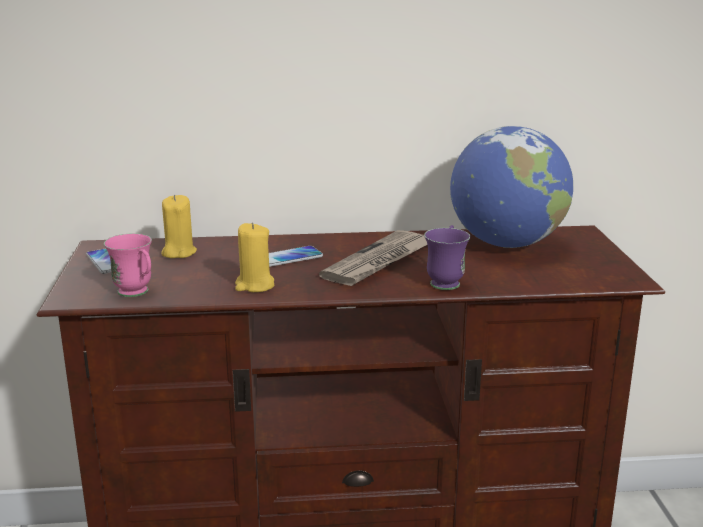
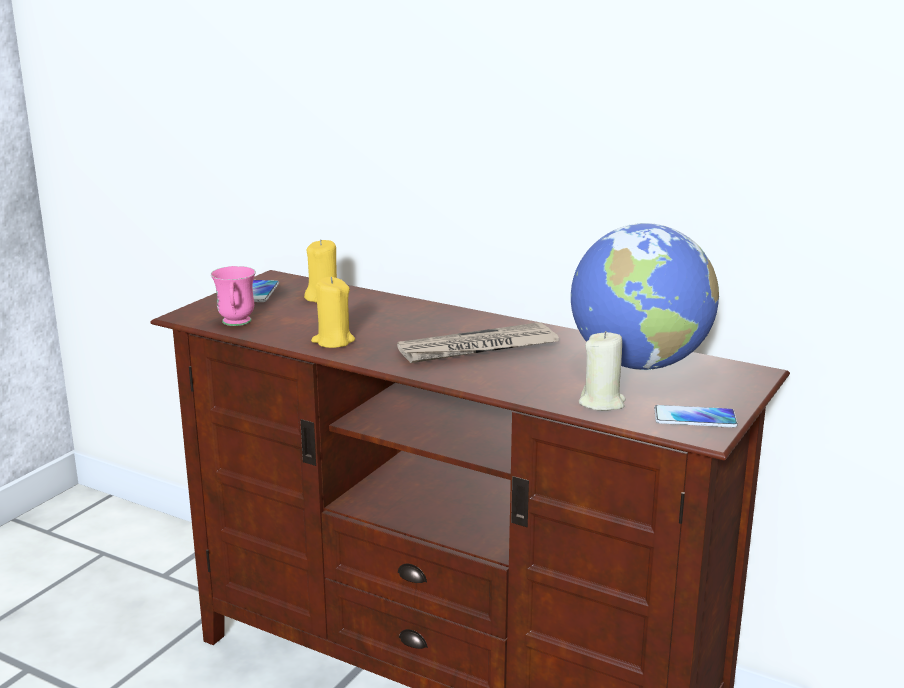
camera: 35 degrees right, 0 degrees up
phone [269,246,323,267] -> phone moved to [654,405,738,428]
purple mug [424,225,470,290] -> none
none -> beige candle [579,331,626,411]

